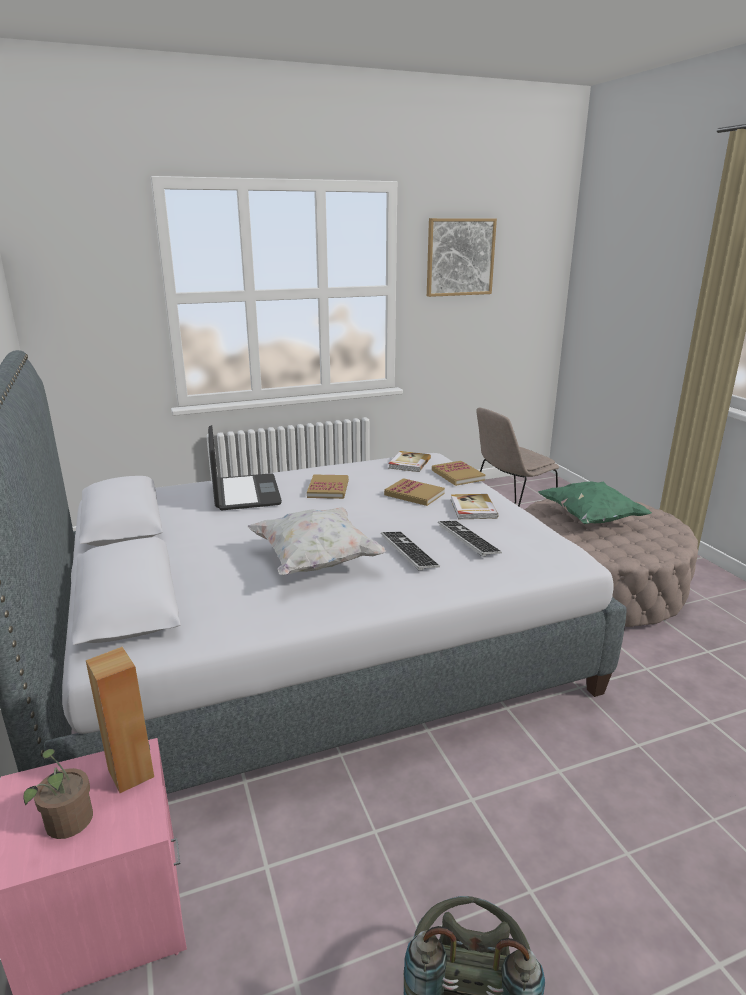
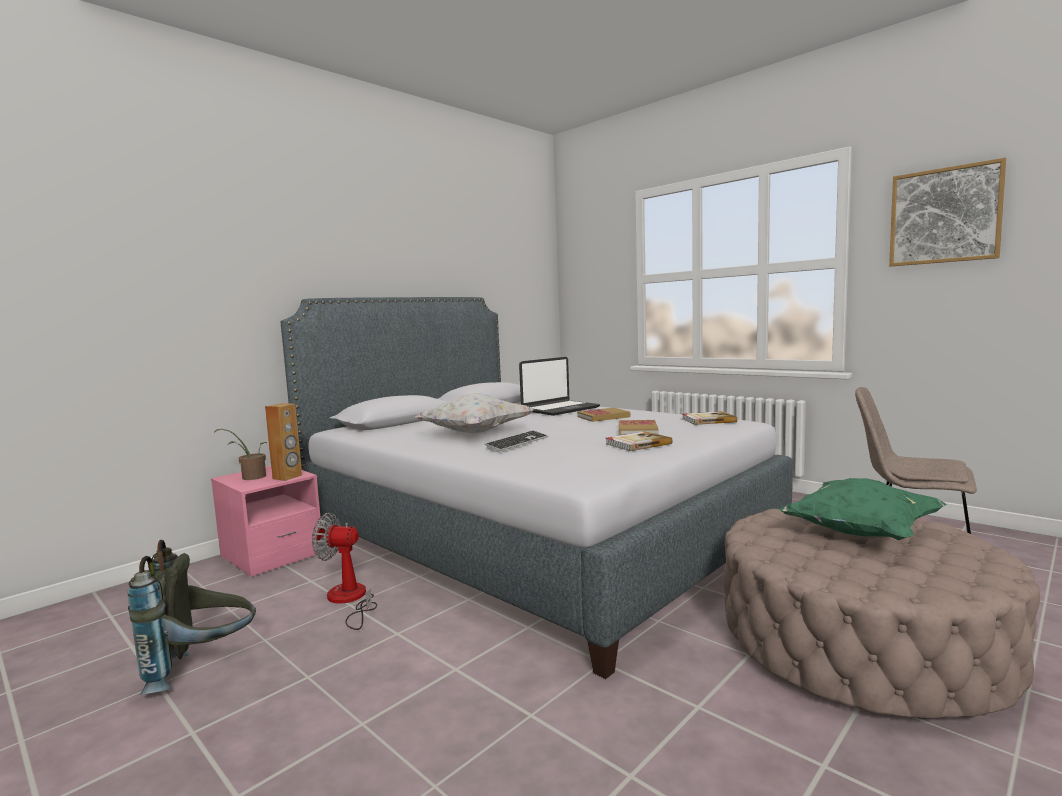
camera: 65 degrees right, 15 degrees down
book [432,461,485,486] -> none
keyboard [438,521,502,557] -> none
none -> fan [312,513,377,630]

